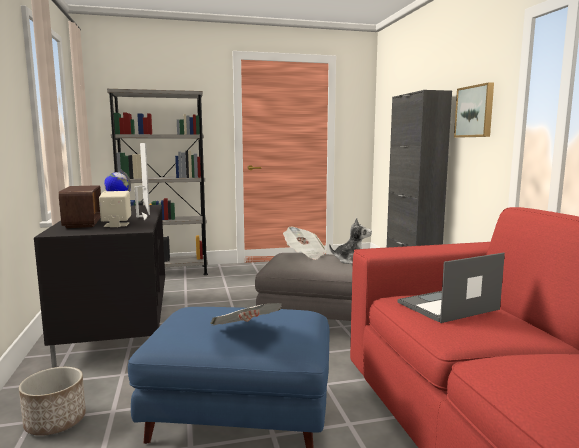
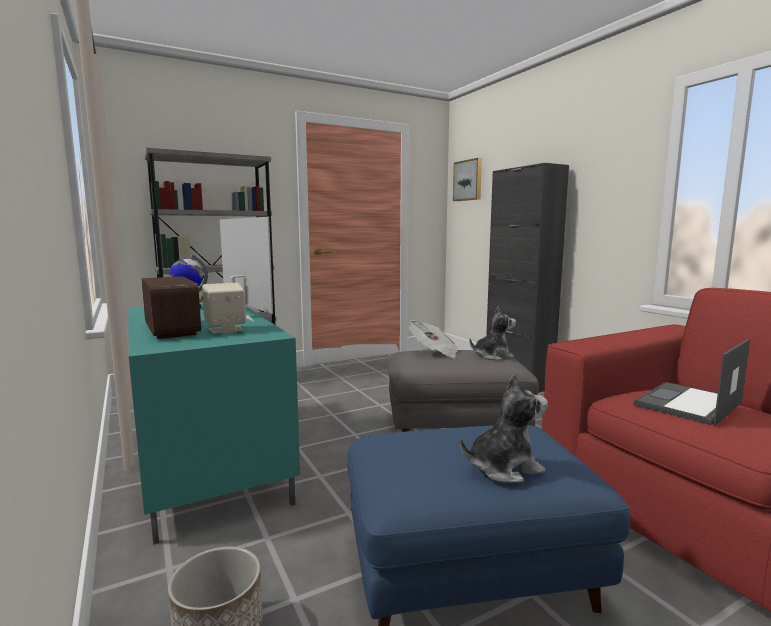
camera: 15 degrees left, 0 degrees up
black tv stand [34,205,165,368] -> turquoise tv stand [129,302,300,545]
newspaper [211,303,282,325] -> plush toy [460,373,548,483]
picture [454,82,494,138] -> picture moved to [453,158,482,201]

